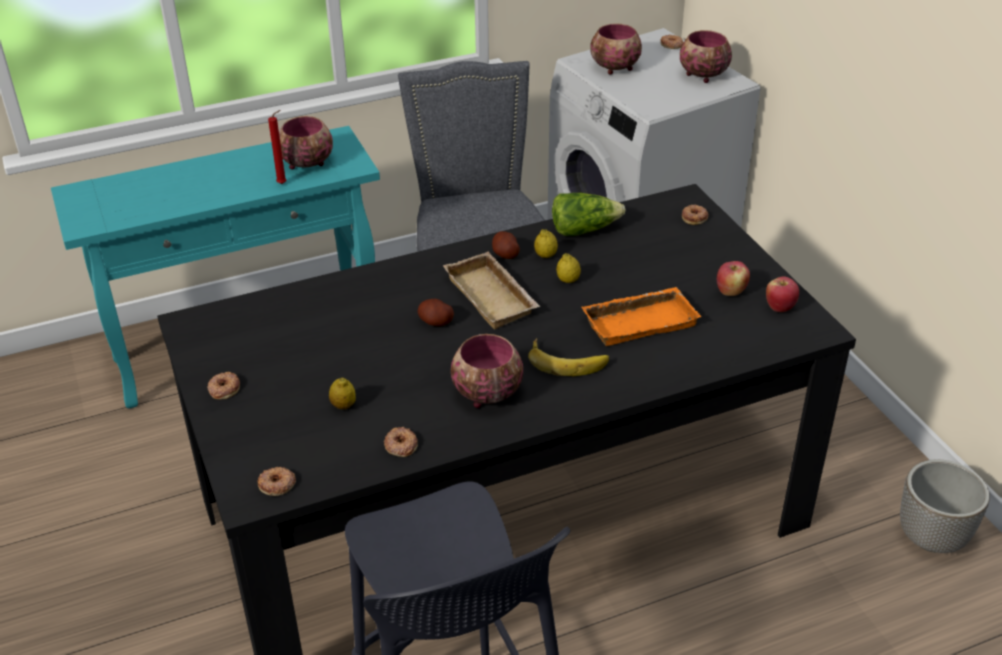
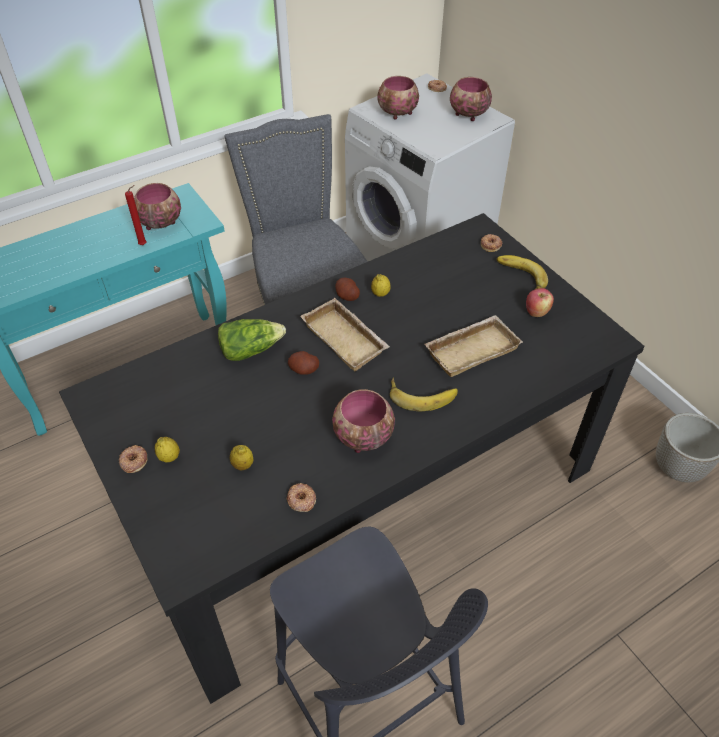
camera: 10 degrees left, 10 degrees up
donut [258,467,296,496] -> none
lettuce [552,193,626,236] -> lettuce moved to [218,319,286,361]
lemon [556,253,581,283] -> lemon moved to [155,437,180,462]
orange tray [581,287,701,346] -> beige tray [424,315,523,377]
apple [766,276,799,312] -> none
none -> banana [497,255,548,289]

